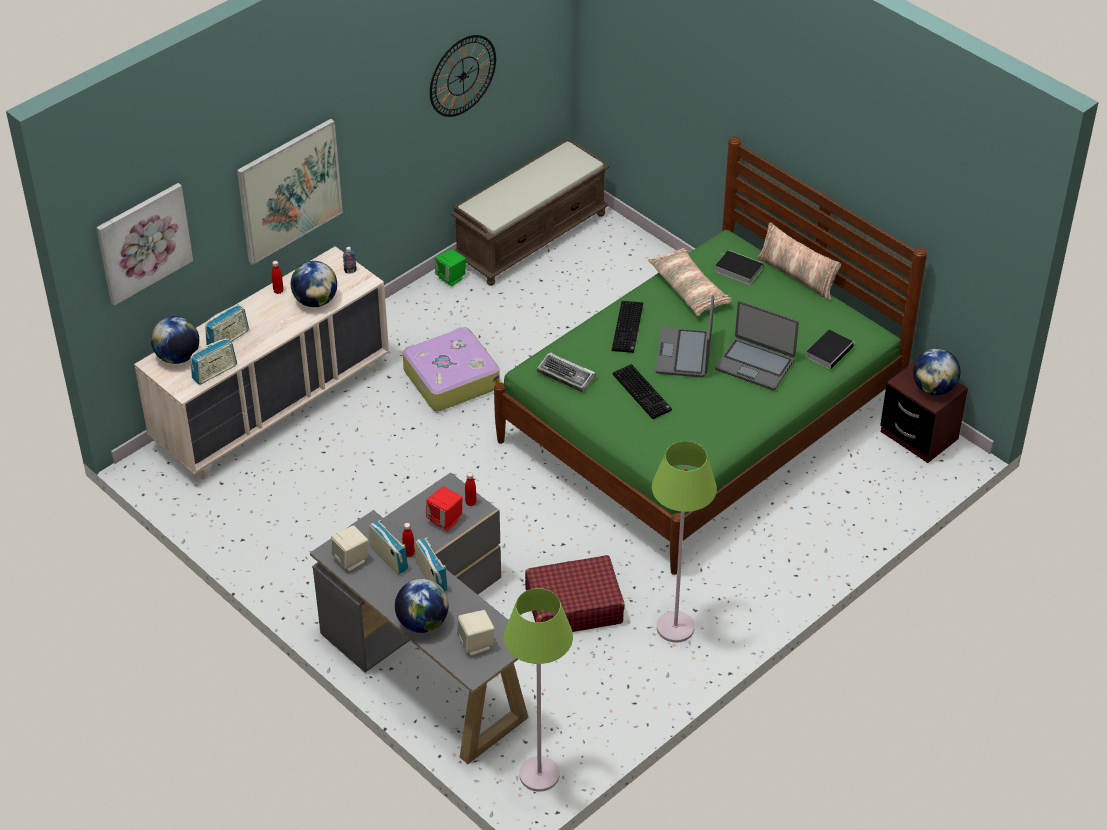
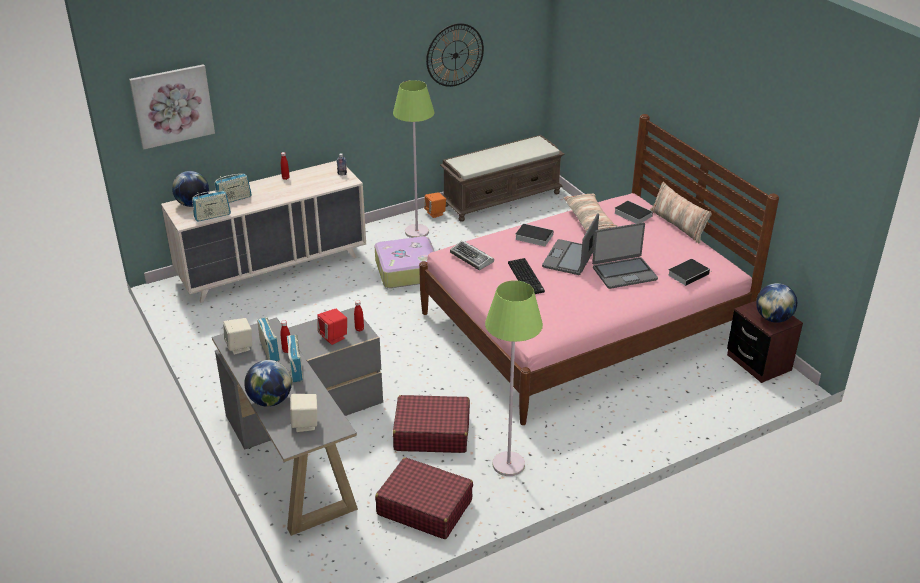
camera: 15 degrees right, 10 degrees down
picture [237,119,343,265] -> none
globe [291,261,337,307] -> none
green speaker [435,249,466,286] -> orange speaker [424,192,446,218]
green bed [494,136,927,575] -> pink bed [419,114,779,425]
green floor lamp [504,588,573,792] -> green floor lamp moved to [393,80,435,238]
keyboard [612,301,643,353] -> book [515,223,554,246]
laptop [715,301,799,390] -> laptop turned 60 degrees counterclockwise [592,223,658,289]
none -> red suitcase [375,457,473,539]

